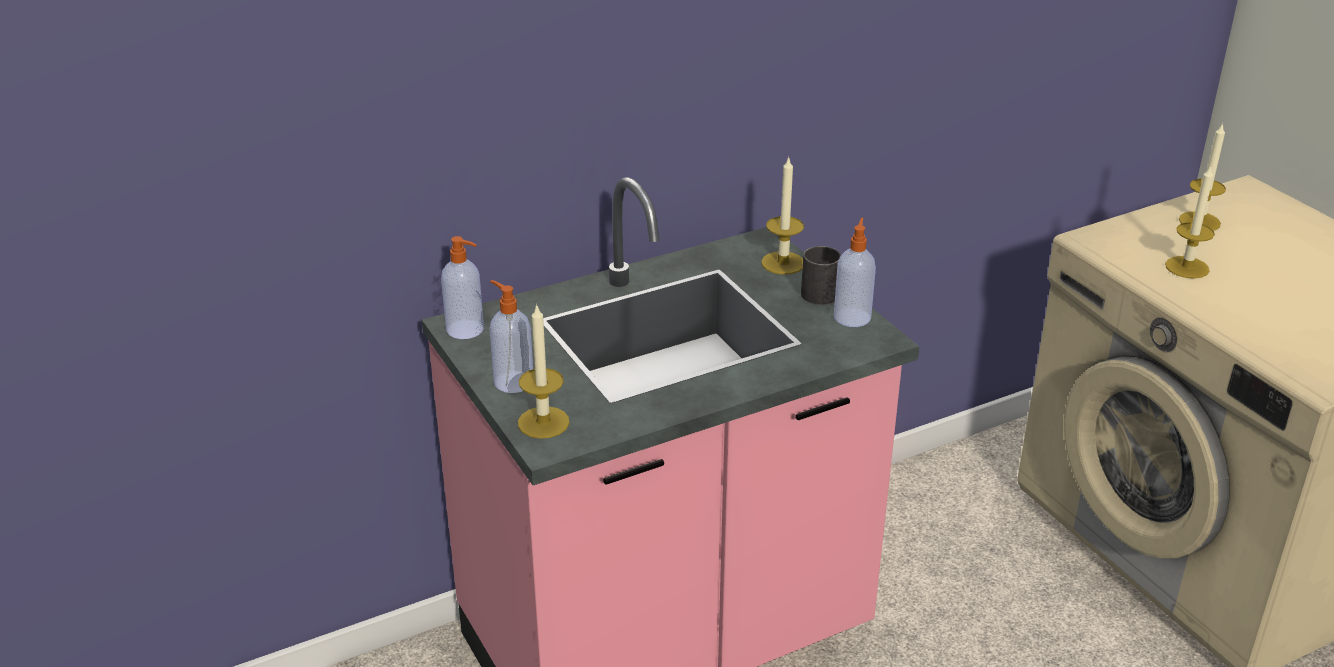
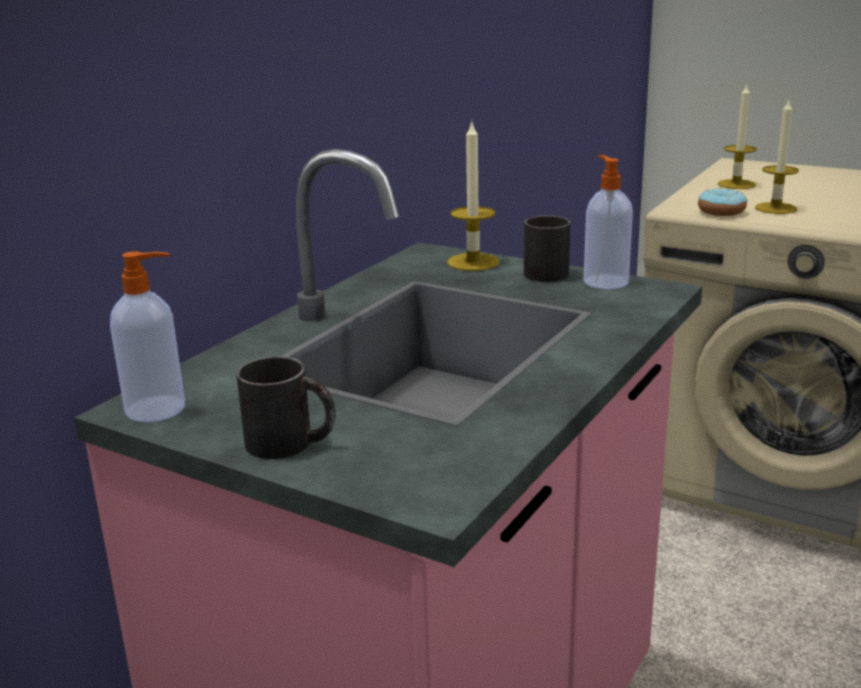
camera: 30 degrees left, 10 degrees down
soap dispenser [490,280,533,393] -> black mug [236,356,336,459]
candle [518,303,570,439] -> none
none -> donut [698,188,748,216]

